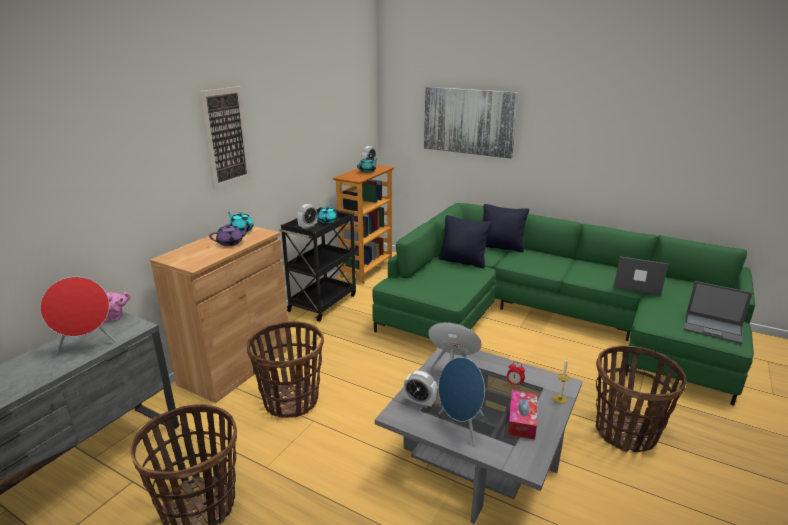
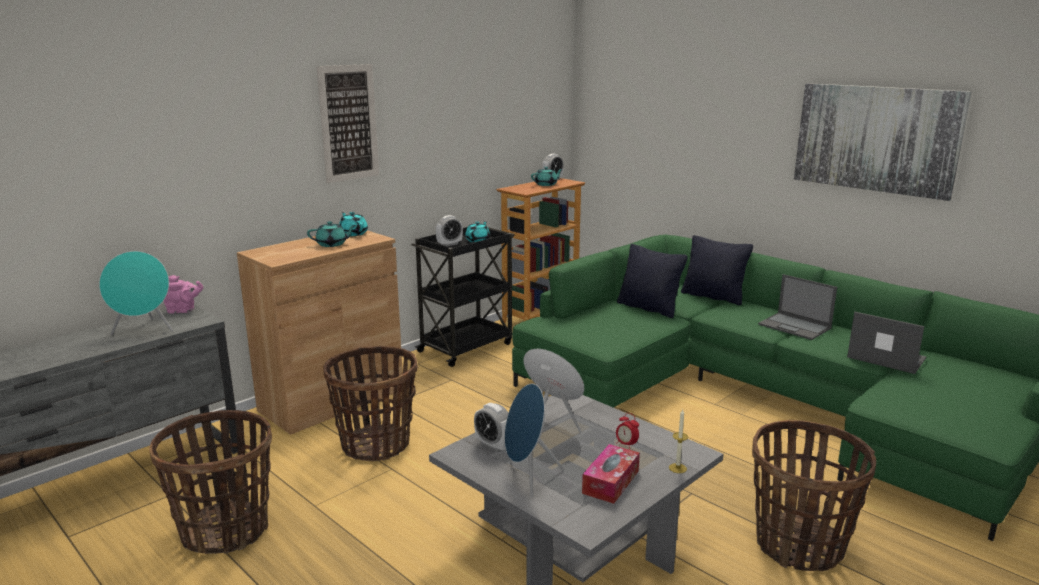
camera: 15 degrees right, 5 degrees down
red speaker [40,277,116,355] -> turquoise speaker [99,251,173,335]
purple teapot [209,224,250,246] -> turquoise teapot [307,221,356,247]
picture [424,87,518,159] -> picture moved to [794,83,972,201]
laptop [684,281,753,344] -> laptop moved to [758,274,837,340]

